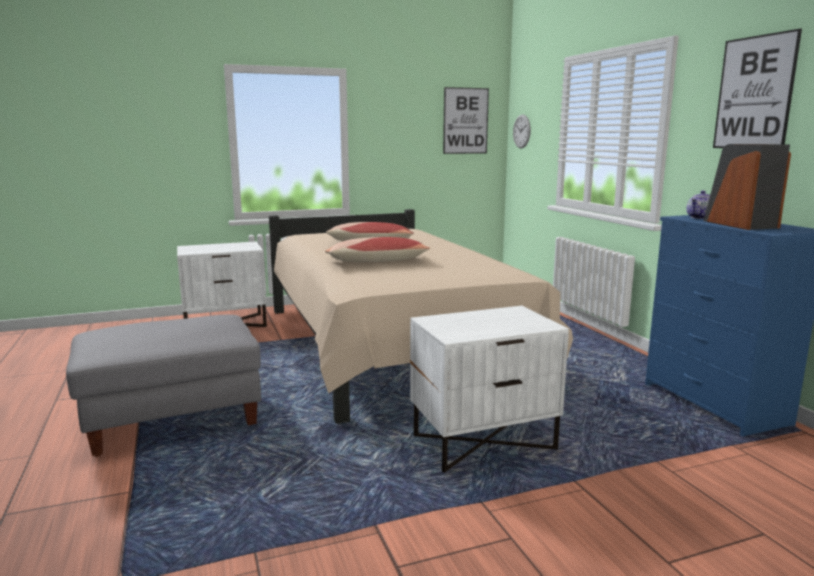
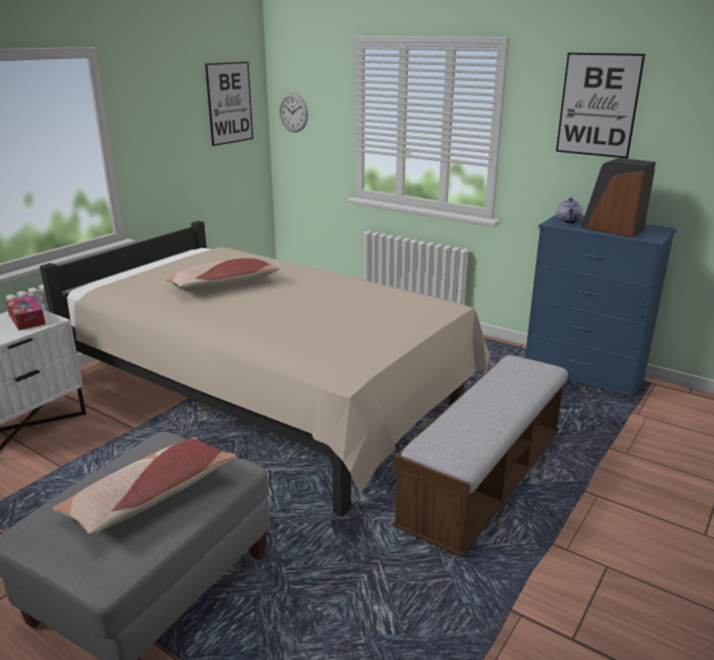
camera: 35 degrees left, 10 degrees up
pillow [325,237,430,262] -> pillow moved to [53,438,237,534]
white nightstand [410,306,569,473] -> bench [392,354,568,558]
none -> tissue box [6,296,45,330]

